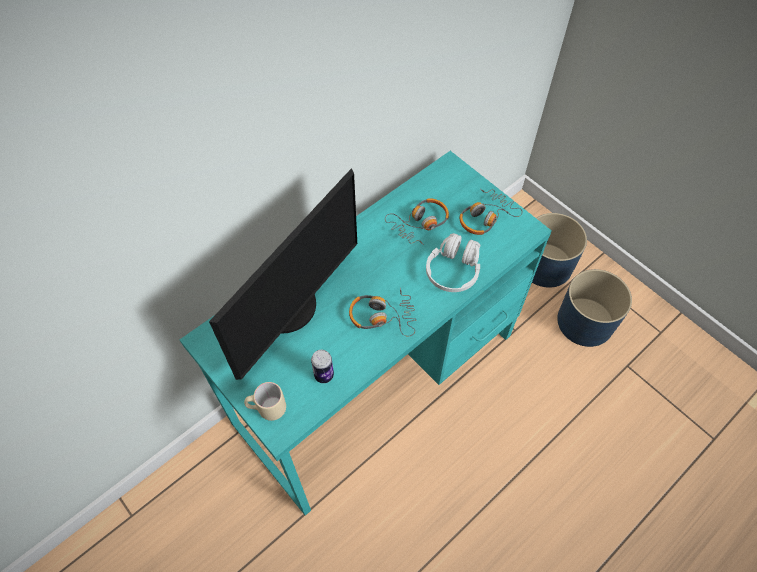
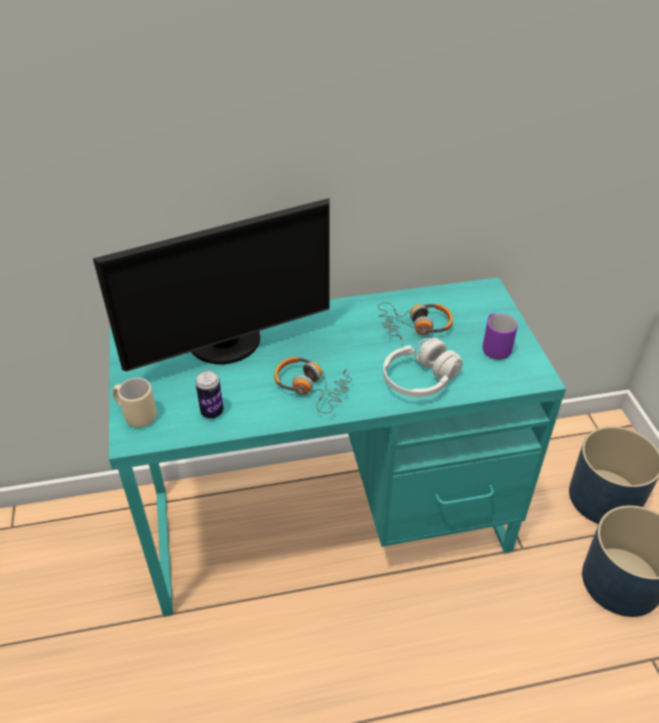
camera: 30 degrees right, 15 degrees down
headphones [460,189,522,235] -> purple mug [483,313,518,360]

